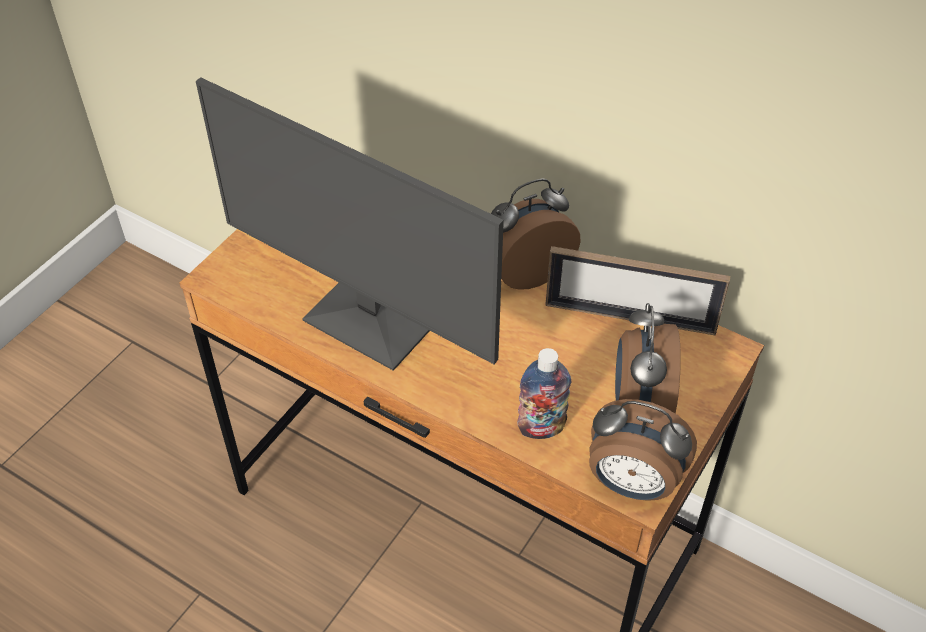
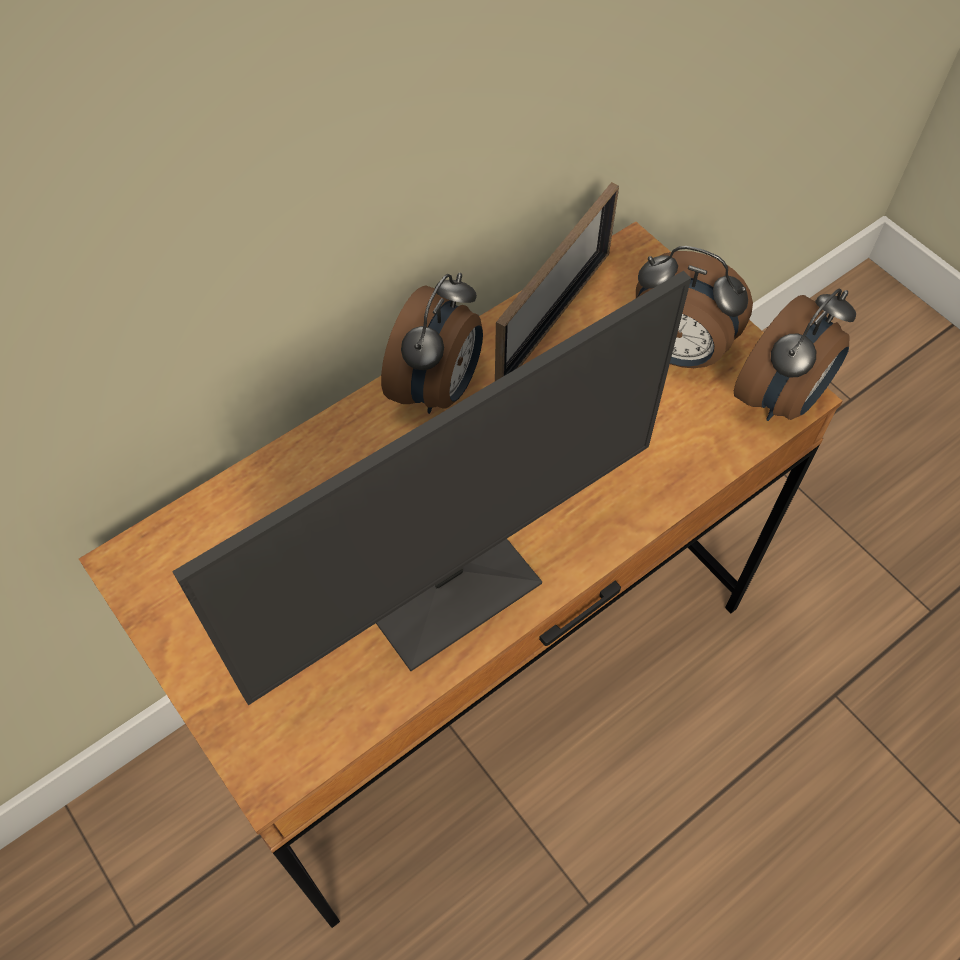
camera: 70 degrees left, 10 degrees up
alarm clock [491,178,581,290] -> alarm clock turned 150 degrees counterclockwise [381,273,483,414]
bottle [517,348,571,439] -> none

